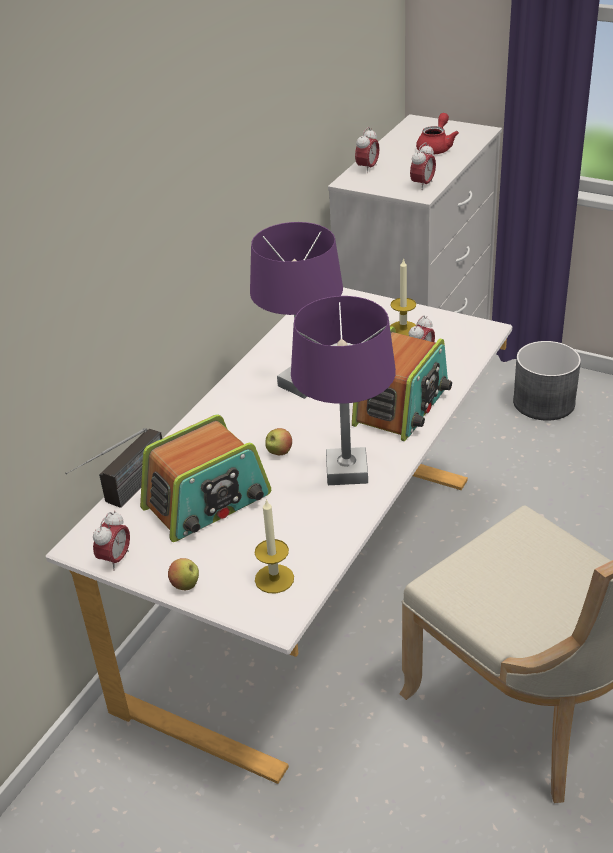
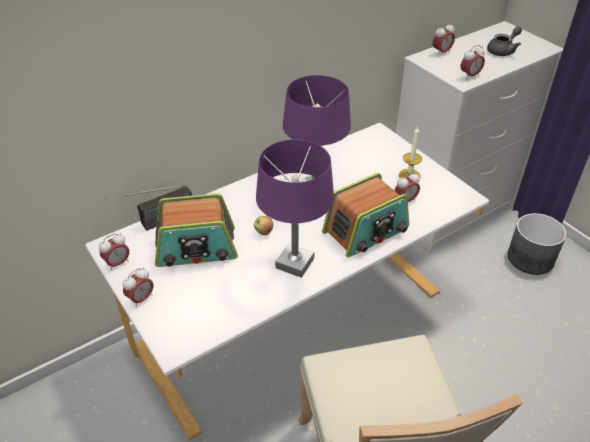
camera: 25 degrees right, 5 degrees up
apple [168,558,199,590] -> alarm clock [122,267,153,306]
candle [255,499,294,593] -> none
red teapot [416,113,459,154] -> grey teapot [487,26,522,56]

